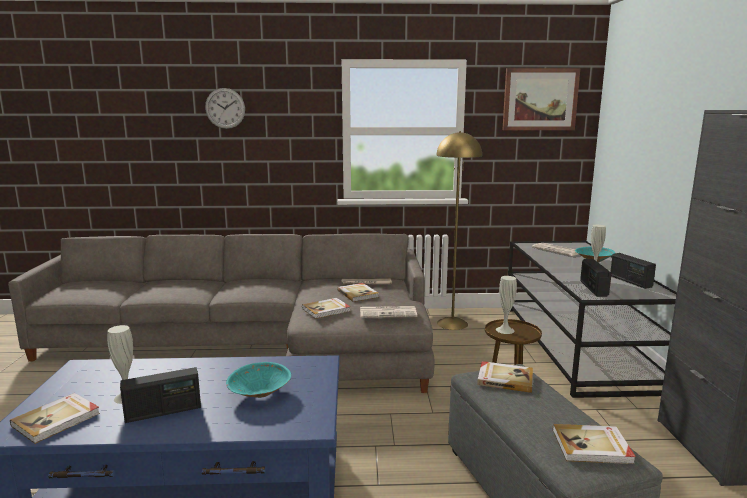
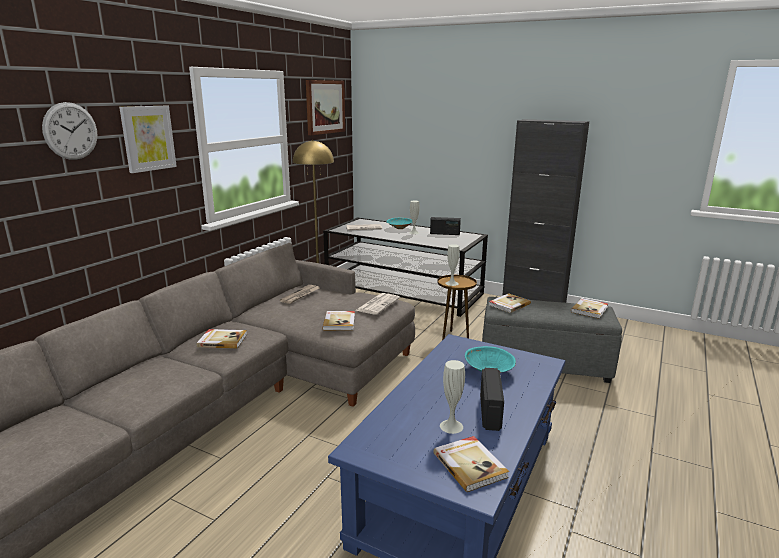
camera: 60 degrees left, 5 degrees up
book [337,283,379,302] -> book moved to [197,329,247,349]
radio [580,259,612,297] -> none
none -> picture [119,106,177,173]

